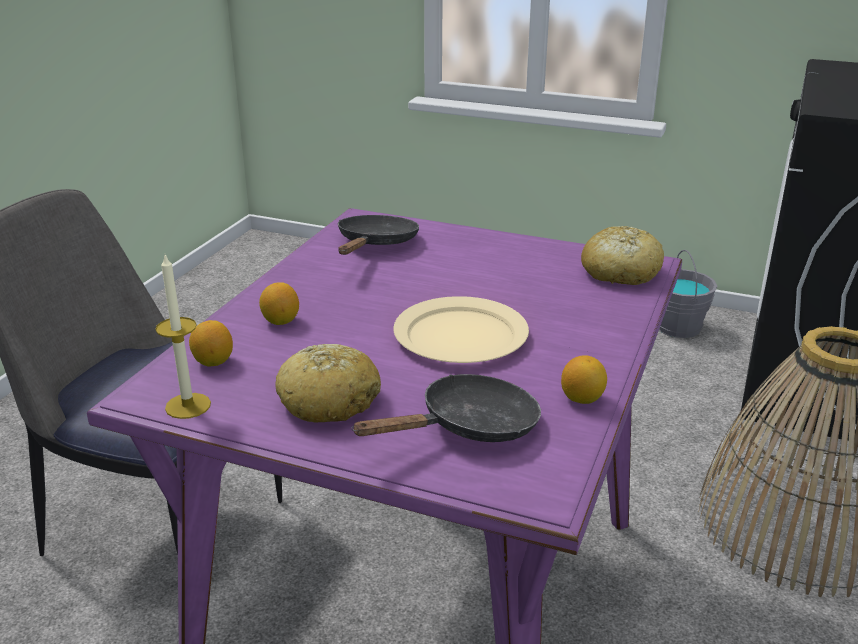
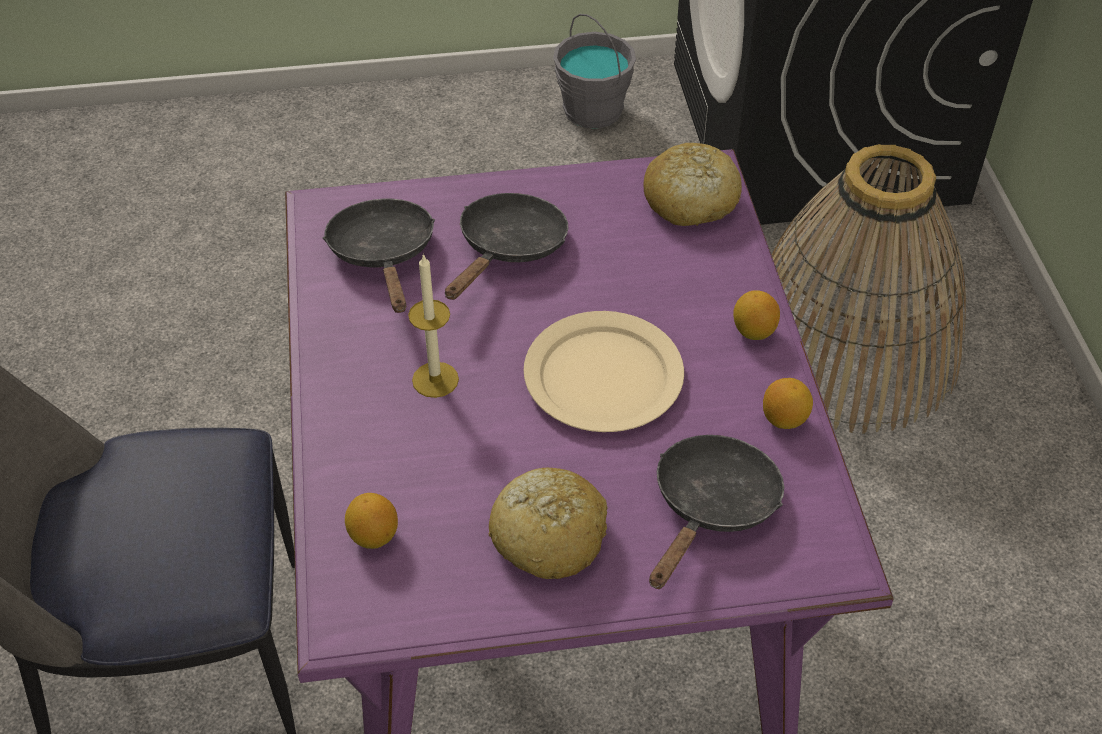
camera: 30 degrees left, 20 degrees up
candle [155,255,211,419] -> candle moved to [408,253,459,398]
lemon [259,282,299,325] -> lemon moved to [733,290,780,340]
none -> black frying pan [445,193,568,300]

